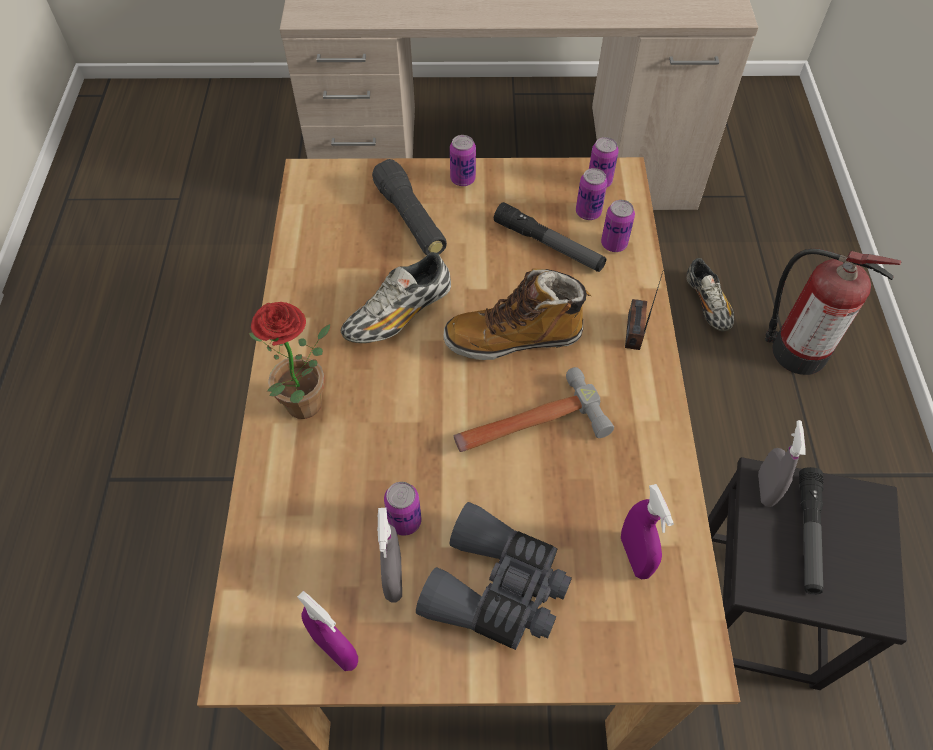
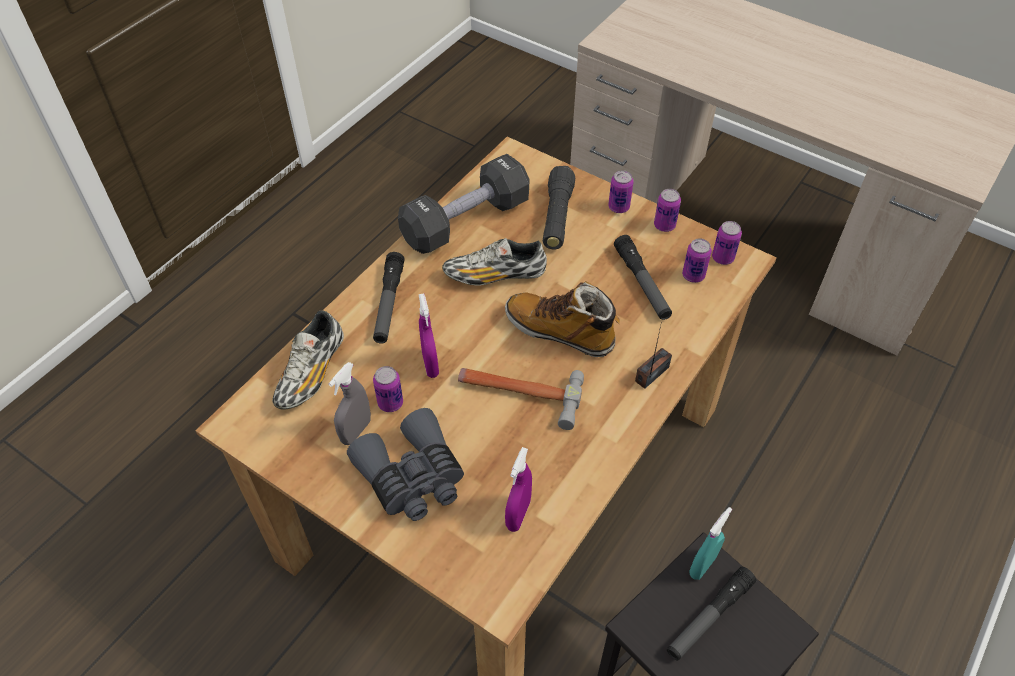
camera: 35 degrees right, 5 degrees down
potted plant [249,302,330,419] -> flashlight [373,252,405,343]
purple spray bottle [297,591,358,671] -> purple spray bottle moved to [419,293,439,378]
can [601,200,635,252] -> can moved to [654,189,681,232]
shoe [686,258,734,331] -> shoe moved to [272,311,344,410]
grey spray bottle [758,420,805,507] -> turquoise spray bottle [689,507,732,580]
fire extinguisher [765,248,901,375] -> none
none -> black dumbbell [398,154,529,254]

